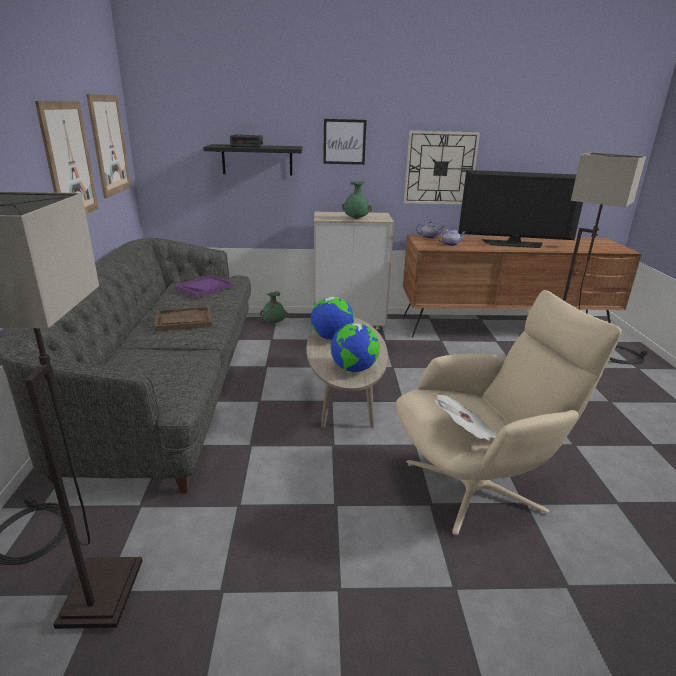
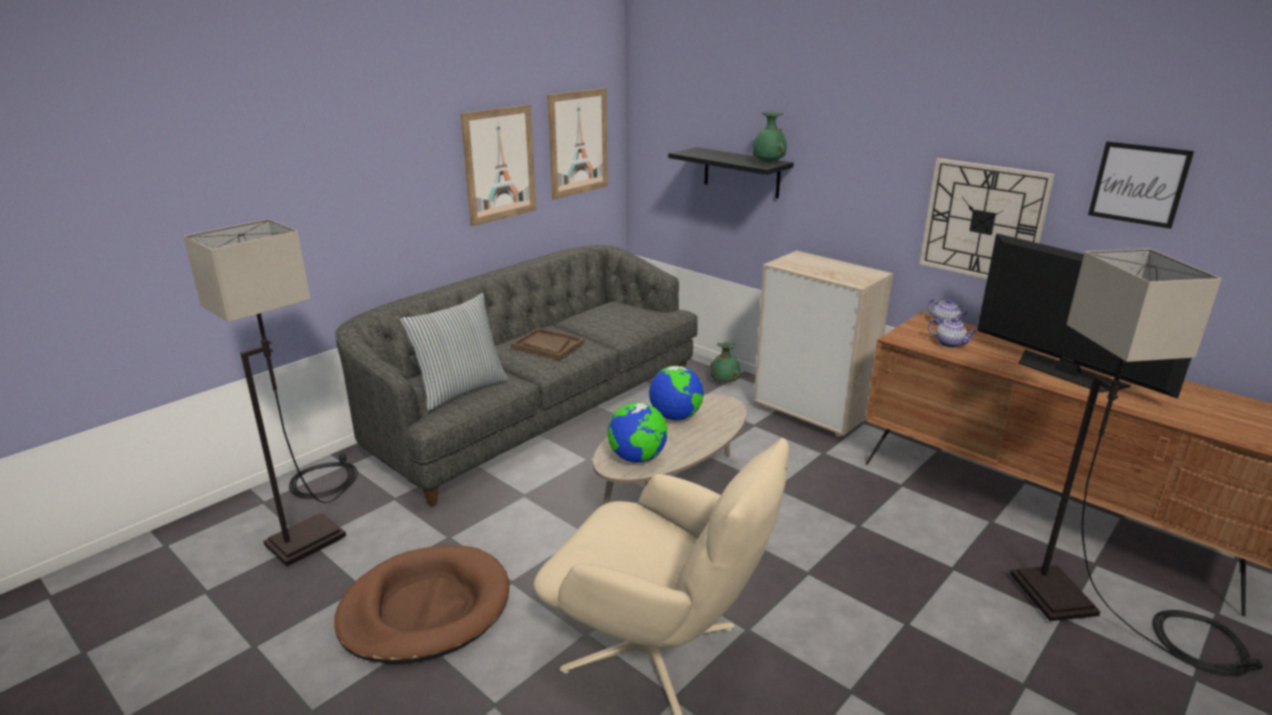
camera: 45 degrees right, 0 degrees up
purple tray [175,275,234,298] -> none
alarm clock [230,134,263,148] -> none
picture [323,119,367,165] -> picture moved to [1088,141,1194,229]
green vase [342,181,372,219] -> green vase moved to [753,112,787,163]
newspaper [434,395,497,441] -> none
none -> brown dog bed [334,545,509,664]
none -> pillow [400,293,509,411]

